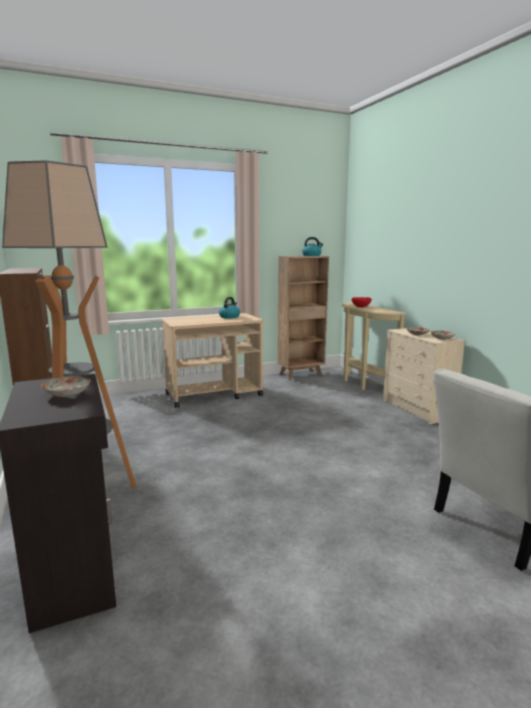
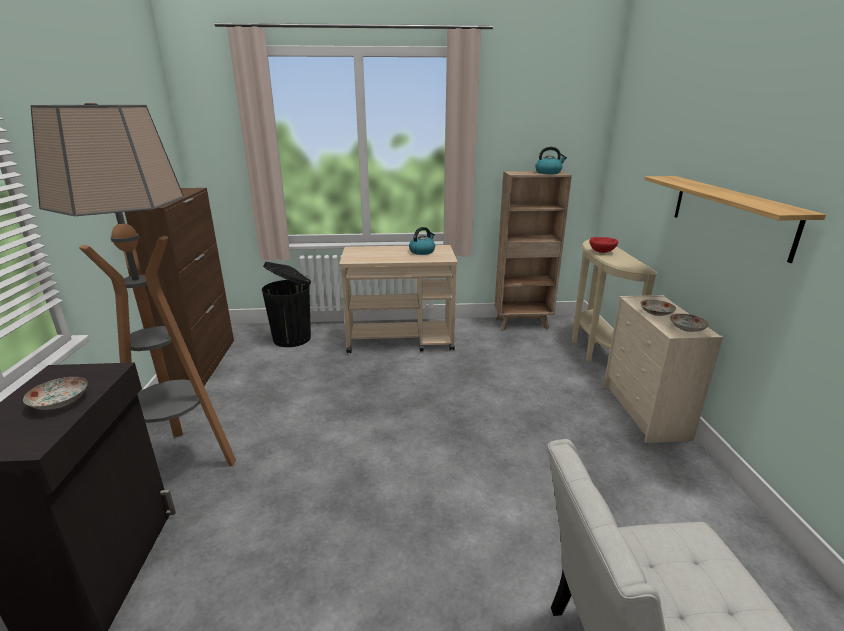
camera: 20 degrees right, 10 degrees up
none -> black trash can [262,262,311,347]
none -> shelf [644,176,826,263]

